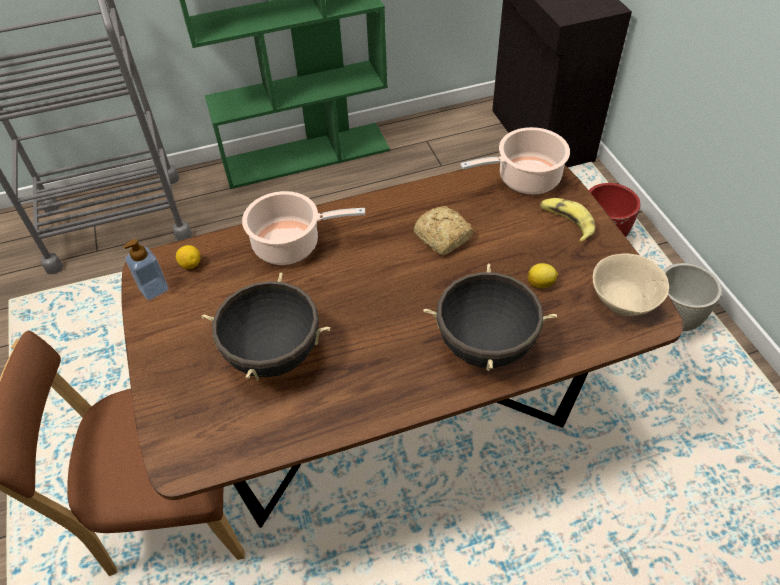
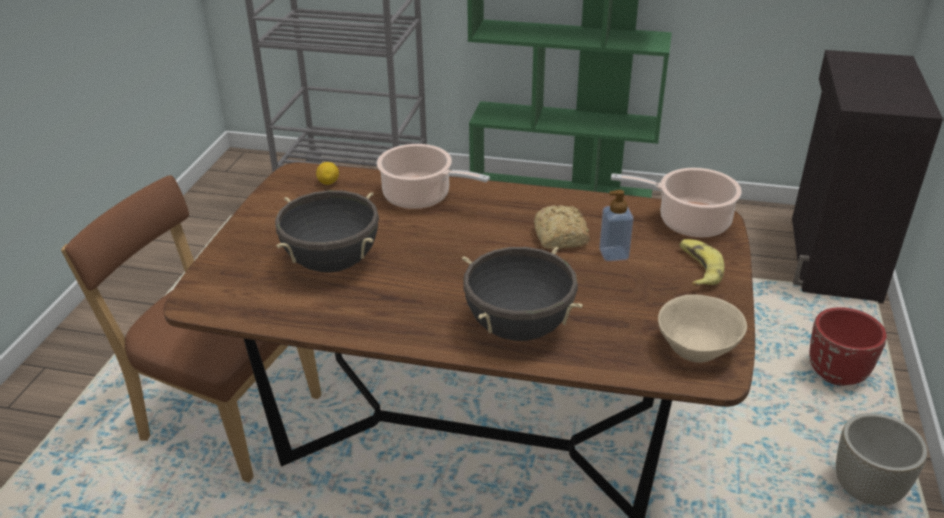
camera: 30 degrees right, 15 degrees down
soap dispenser [123,239,169,300] -> soap dispenser moved to [599,190,634,261]
lemon [528,263,558,288] -> none

